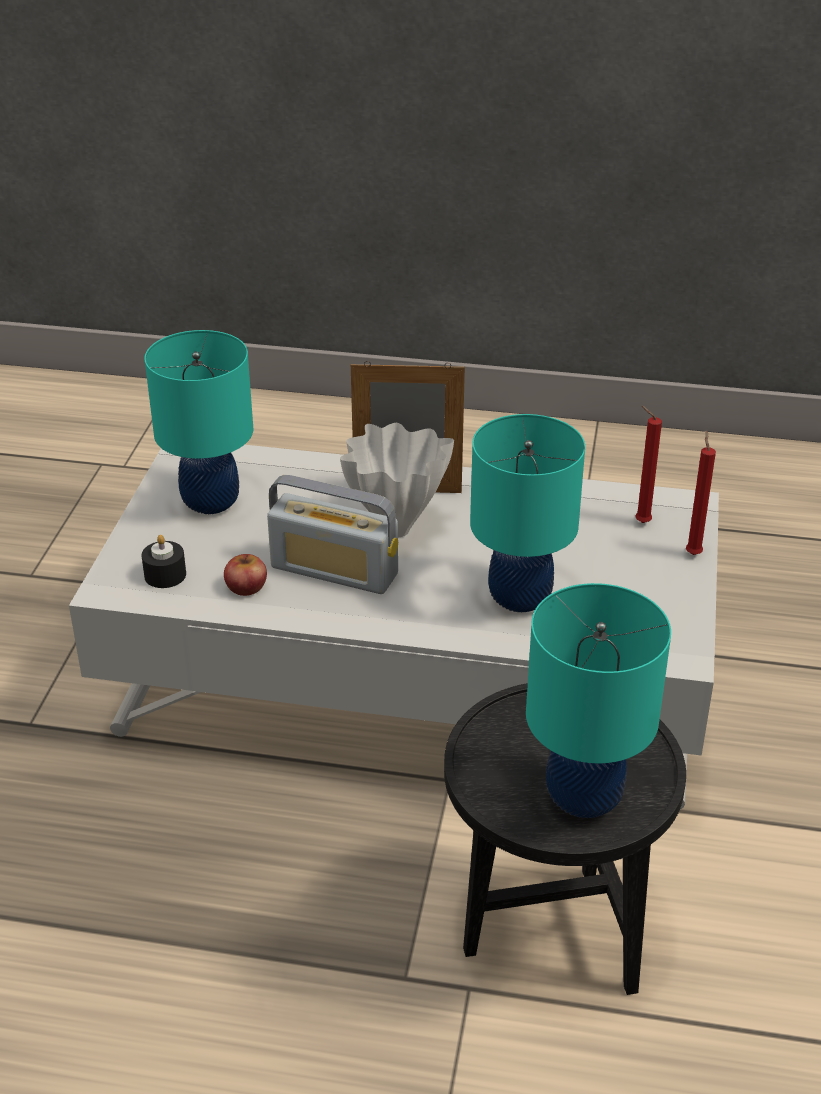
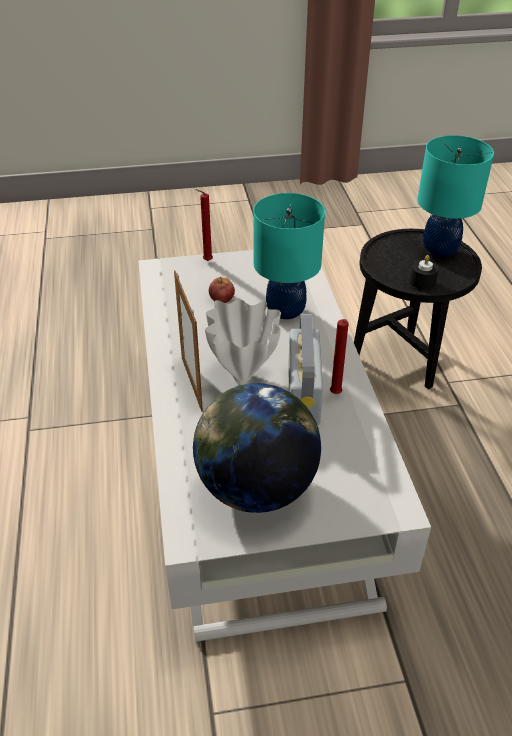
camera: 110 degrees left, 5 degrees up
black candle [141,535,186,588] -> black candle moved to [410,255,439,289]
turquoise table lamp [144,330,253,514] -> globe [193,383,321,513]
apple [224,554,267,596] -> apple moved to [209,276,235,303]
red candle [635,406,662,523] -> red candle moved to [330,319,349,394]

